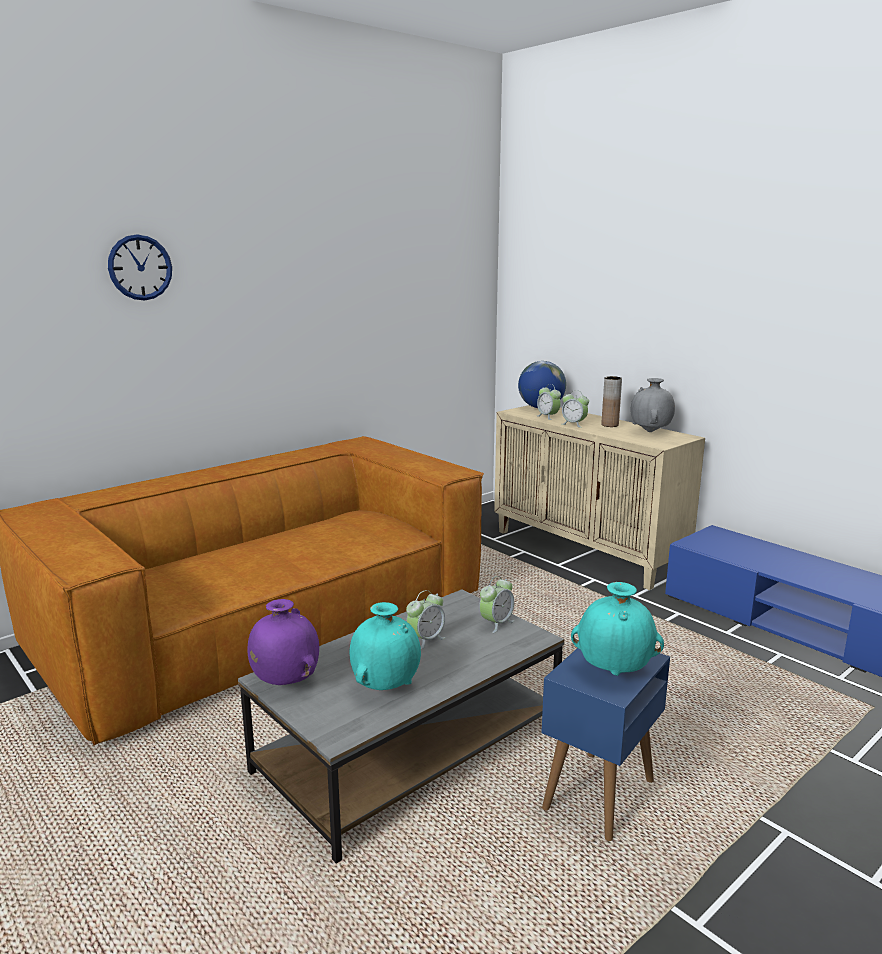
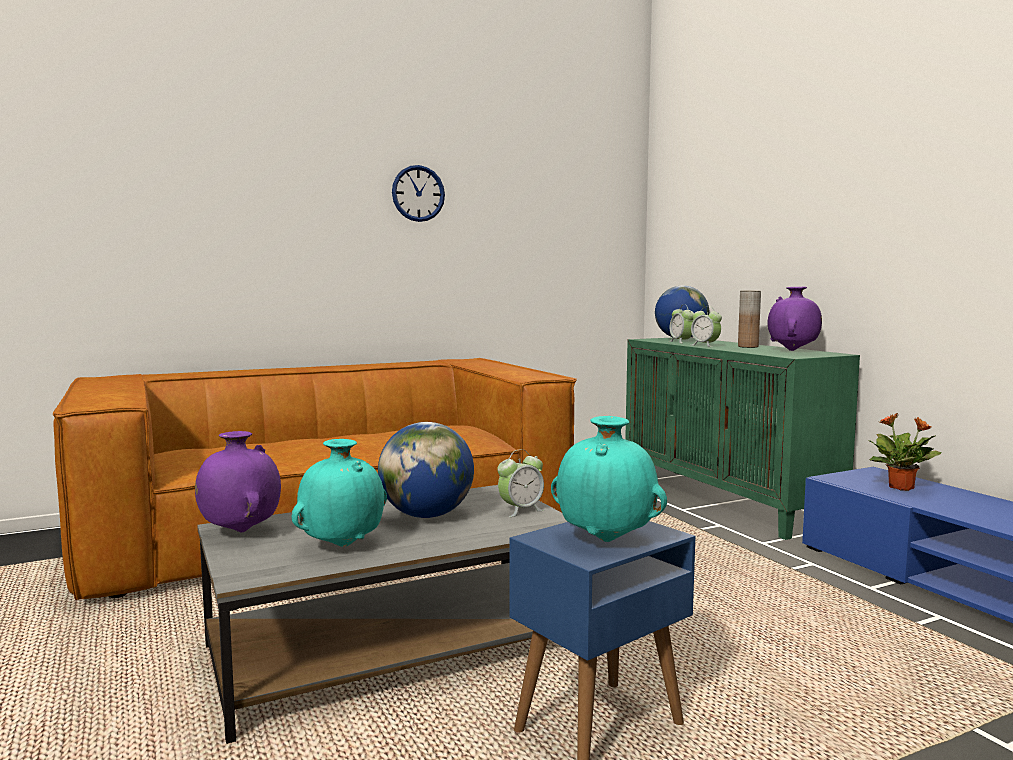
camera: 15 degrees right, 10 degrees down
wall clock [108,235,172,300] -> wall clock moved to [392,165,445,222]
alarm clock [406,590,446,649] -> globe [378,422,474,518]
beige cabinet [494,405,705,590] -> green cabinet [625,338,860,540]
grey vase [631,378,675,432] -> purple vase [768,286,822,351]
none -> potted plant [868,413,942,491]

